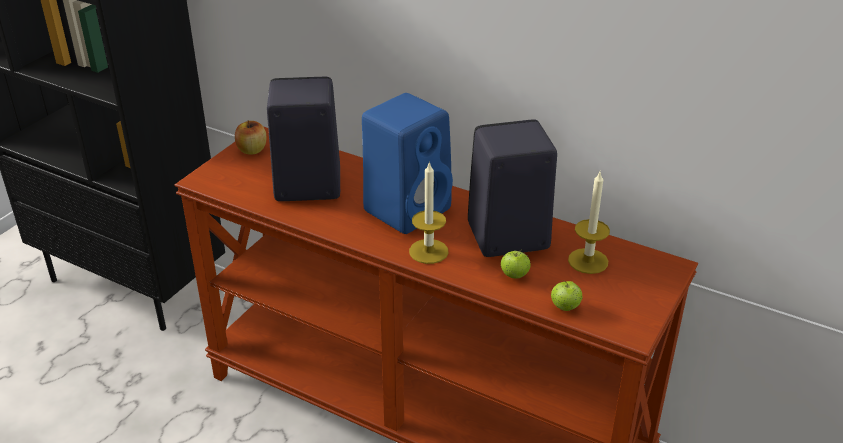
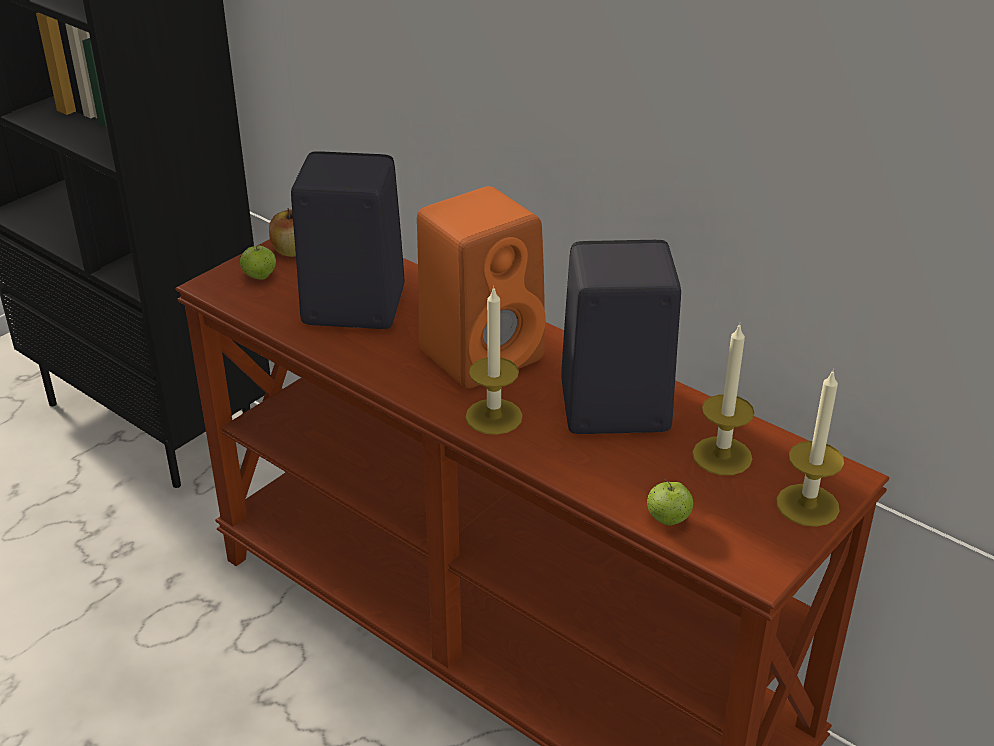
camera: 10 degrees right, 0 degrees up
blue speaker [362,93,453,234] -> orange speaker [417,186,546,389]
apple [501,250,531,279] -> apple moved to [240,243,276,280]
none -> candle [776,369,844,527]

